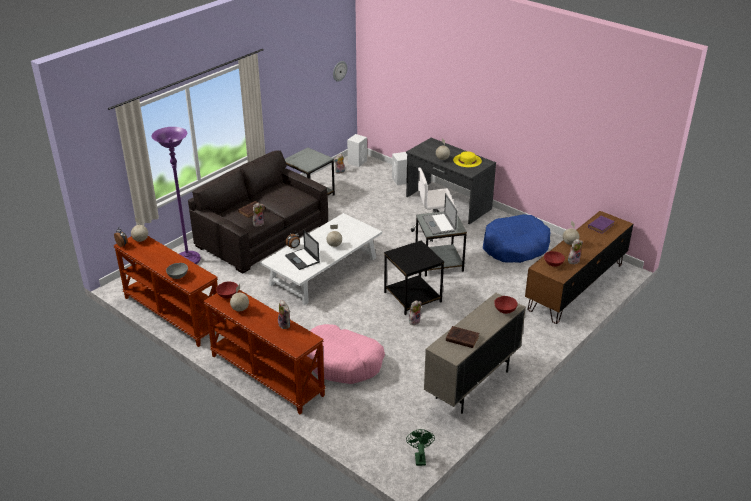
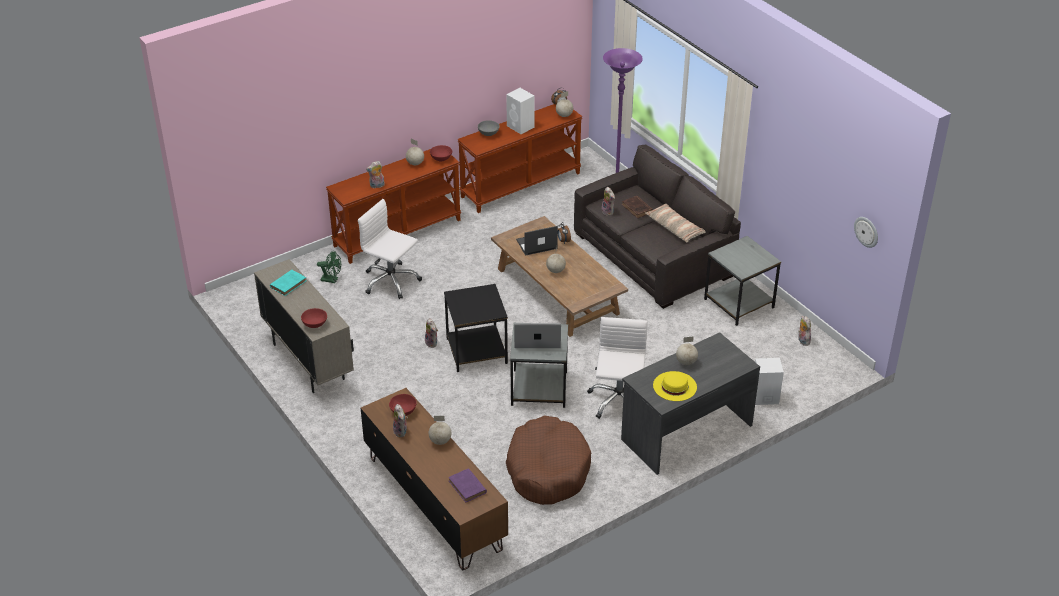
camera: 105 degrees right, 5 degrees up
white coffee table [260,213,382,305] -> brown coffee table [491,216,628,337]
pink dog bed [307,324,385,384] -> white office chair [358,199,422,299]
white speaker [347,134,367,167] -> white speaker moved to [506,88,535,134]
green fan [406,429,435,466] -> green fan moved to [317,251,341,283]
brown book [446,326,479,348] -> turquoise book [270,270,306,296]
blue dog bed [483,214,550,263] -> brown dog bed [506,415,591,505]
none -> pillow [645,204,706,243]

